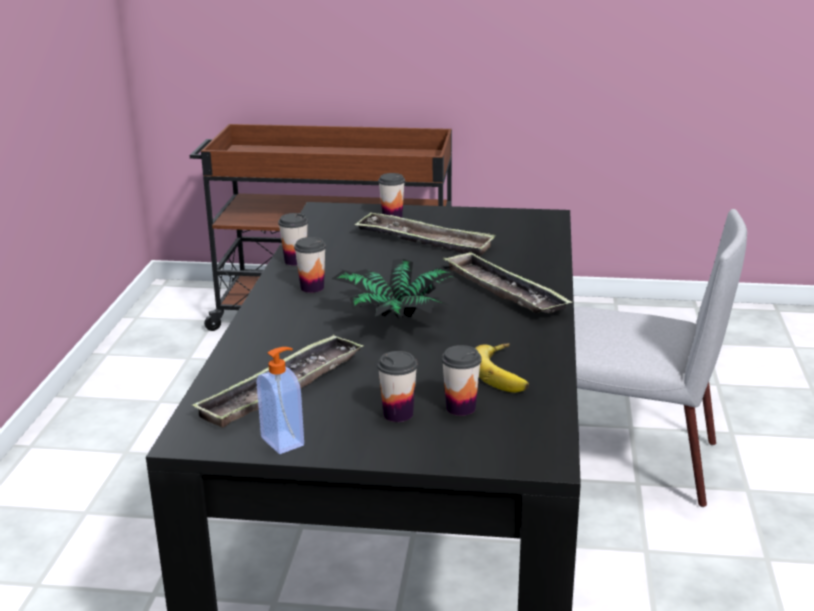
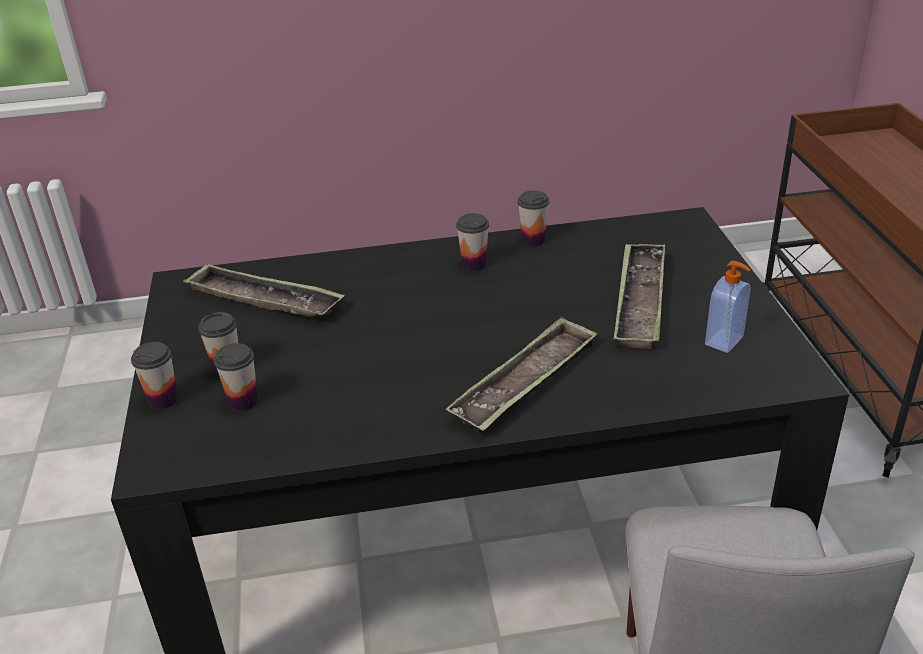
camera: 75 degrees right, 10 degrees up
soap dispenser [257,347,304,454] -> soap dispenser moved to [705,261,751,353]
potted plant [332,259,459,319] -> none
cup [378,173,405,218] -> cup moved to [131,342,178,409]
banana [475,343,529,393] -> none

